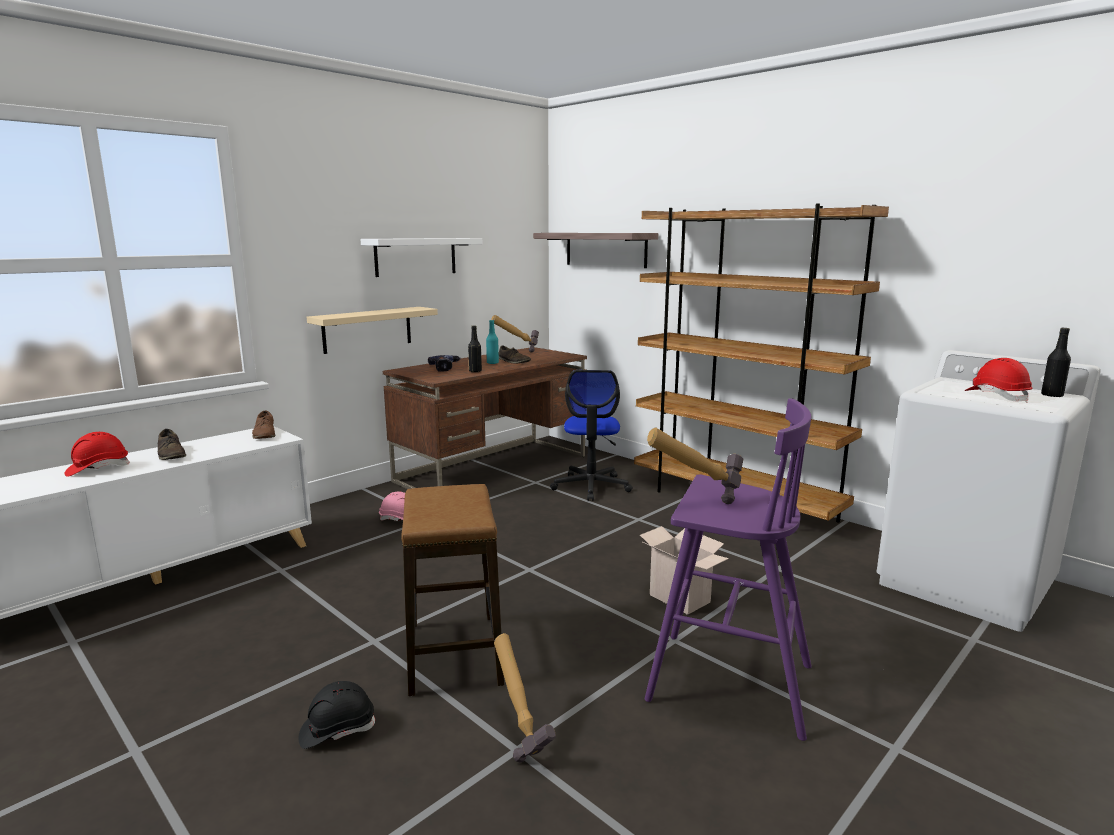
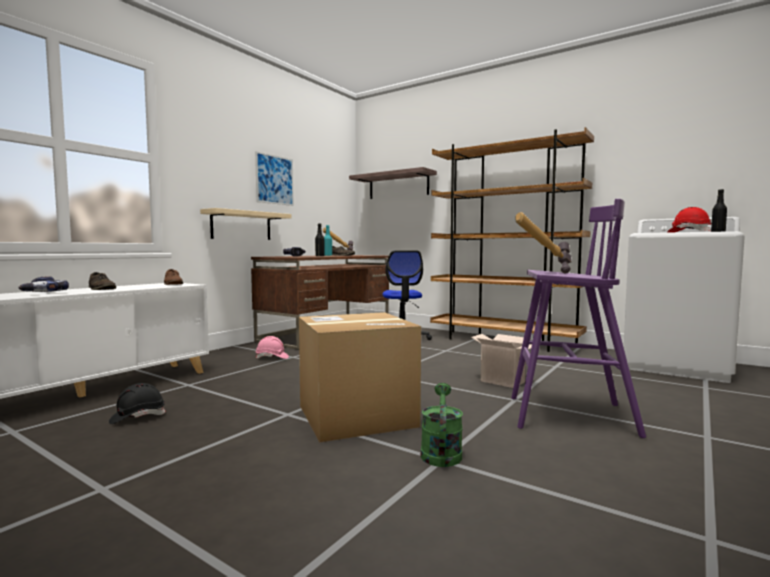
camera: 10 degrees left, 10 degrees down
red hard hat [64,432,130,477] -> power drill [18,276,69,292]
black hard hat [299,681,375,749] -> black hard hat moved to [109,383,165,424]
white shelf [361,238,482,277] -> picture [255,151,294,206]
stool [401,484,504,696] -> cardboard box [299,312,421,442]
hammer [494,633,556,763] -> green watering can [421,383,463,467]

